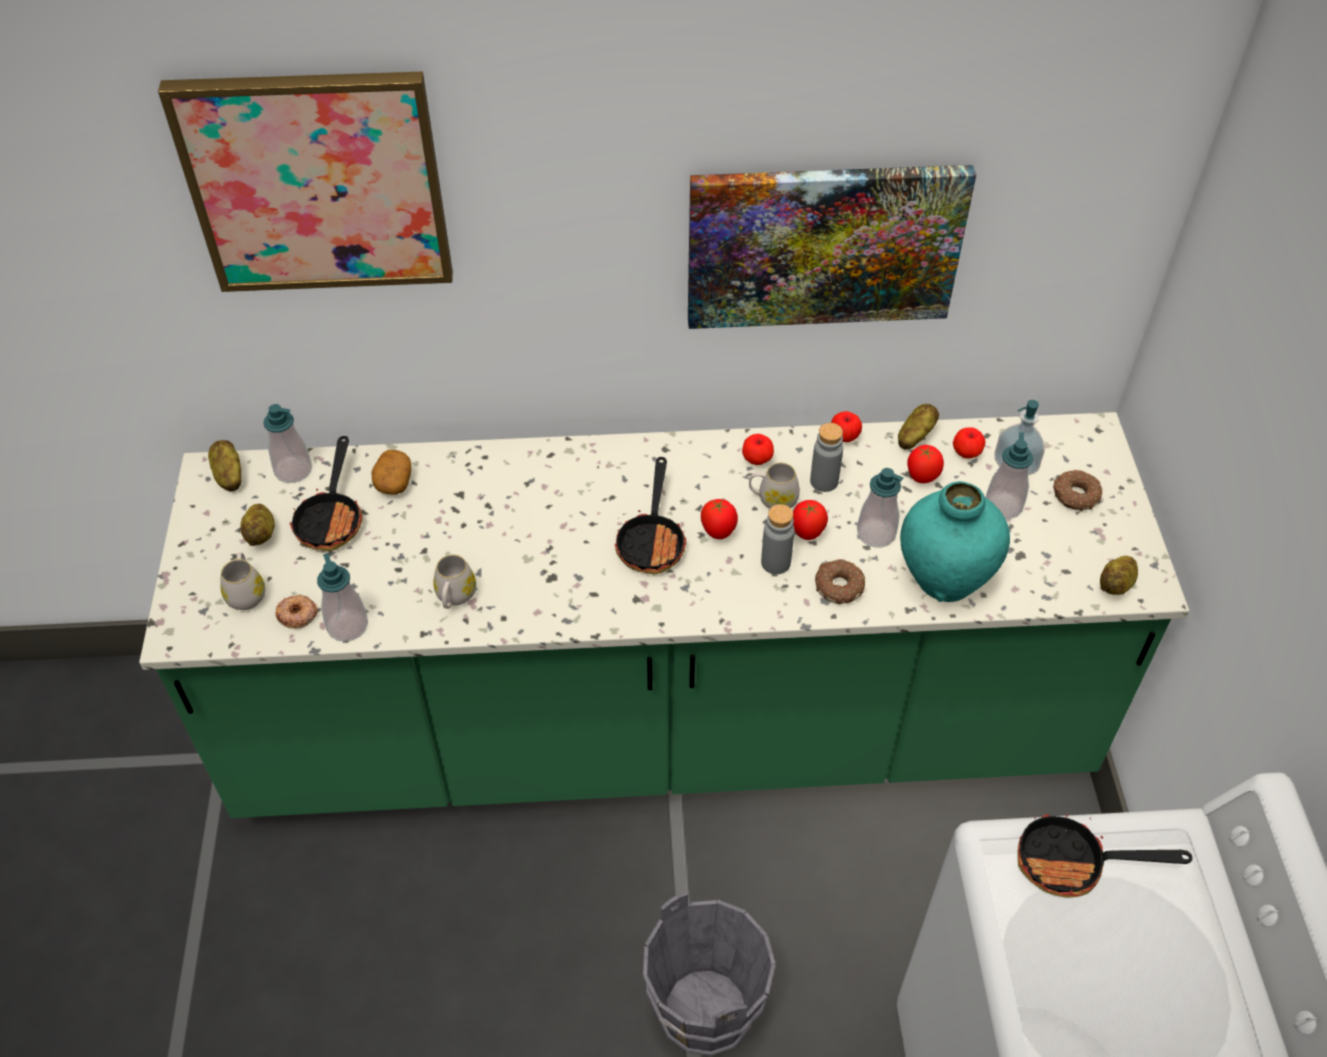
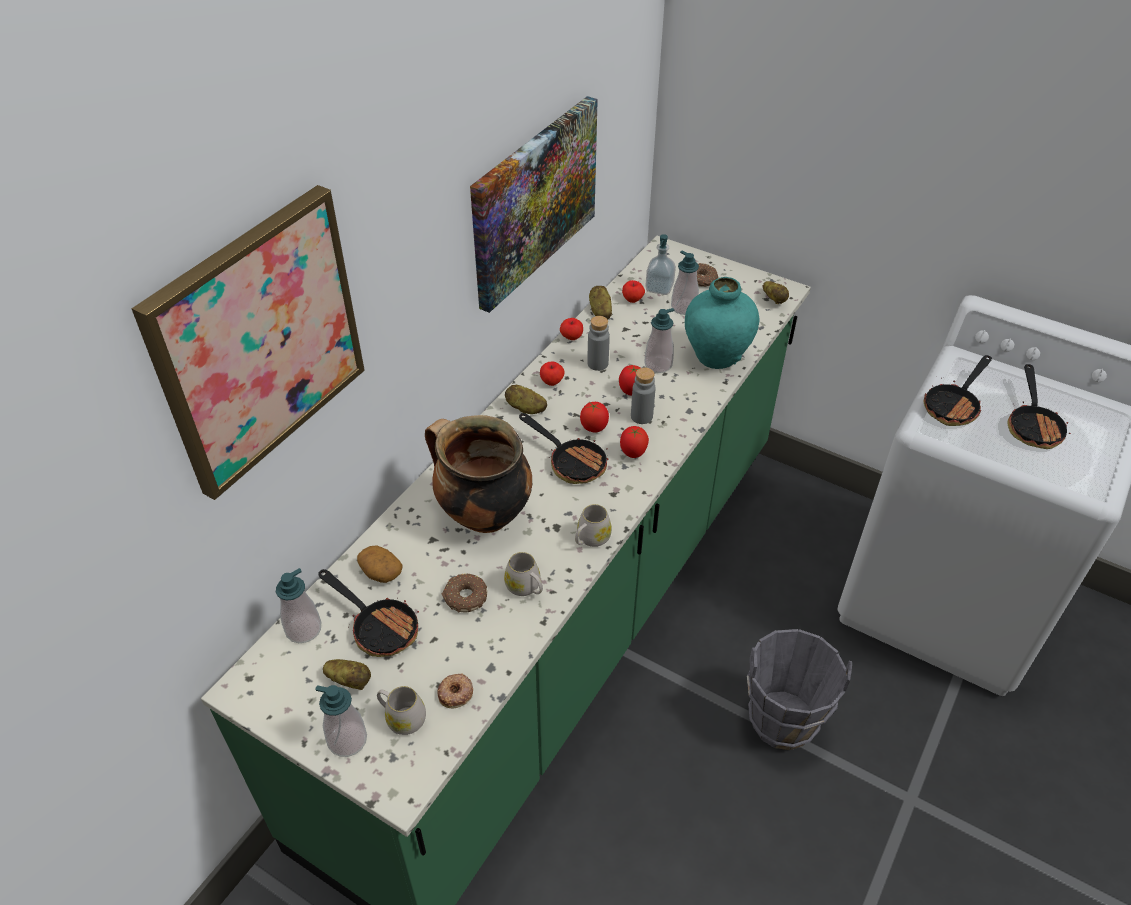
camera: 55 degrees left, 5 degrees down
potato [208,440,241,491] -> potato moved to [505,384,547,414]
soap dispenser [317,553,368,642] -> soap dispenser moved to [315,685,367,757]
white mug [749,463,800,509] -> white mug moved to [575,504,612,547]
donut [815,559,865,604] -> donut moved to [442,574,487,613]
tomato [907,445,944,483] -> tomato moved to [620,426,649,458]
none -> cooking pot [425,415,532,533]
none -> frying pan [1007,364,1071,449]

